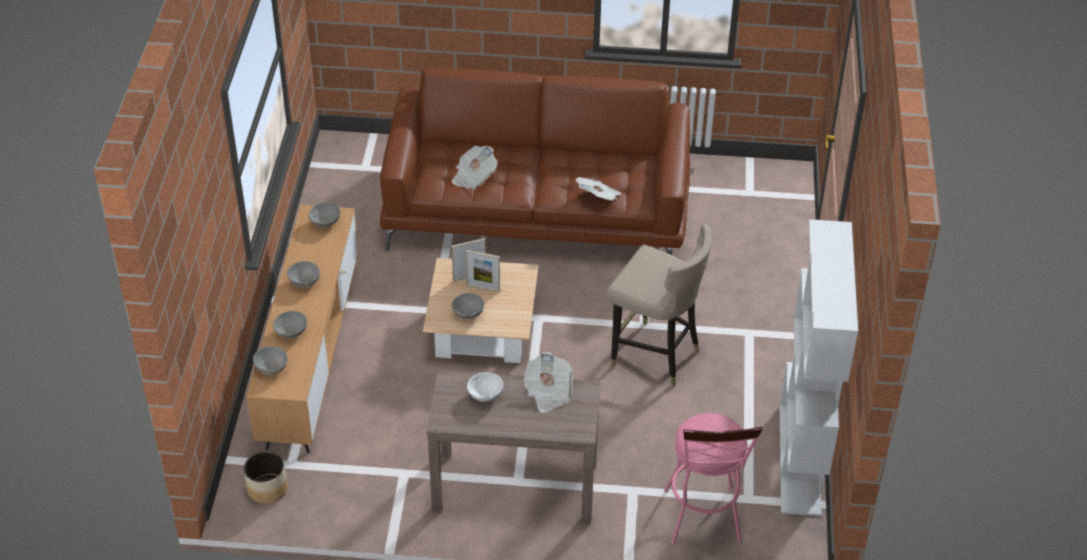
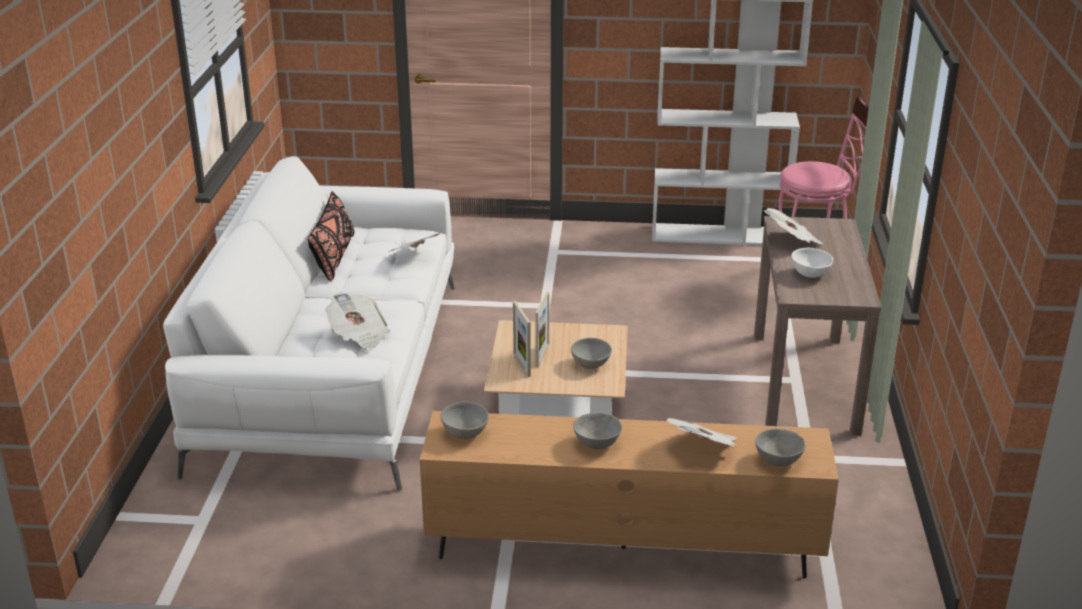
camera: 90 degrees left, 15 degrees down
planter [244,451,288,504] -> none
grey bowl [273,311,307,338] -> newspaper [667,418,737,447]
brown sofa [380,68,690,255] -> white sofa [163,156,454,491]
beige stool [606,224,712,387] -> none
none -> black pillow [308,191,354,281]

